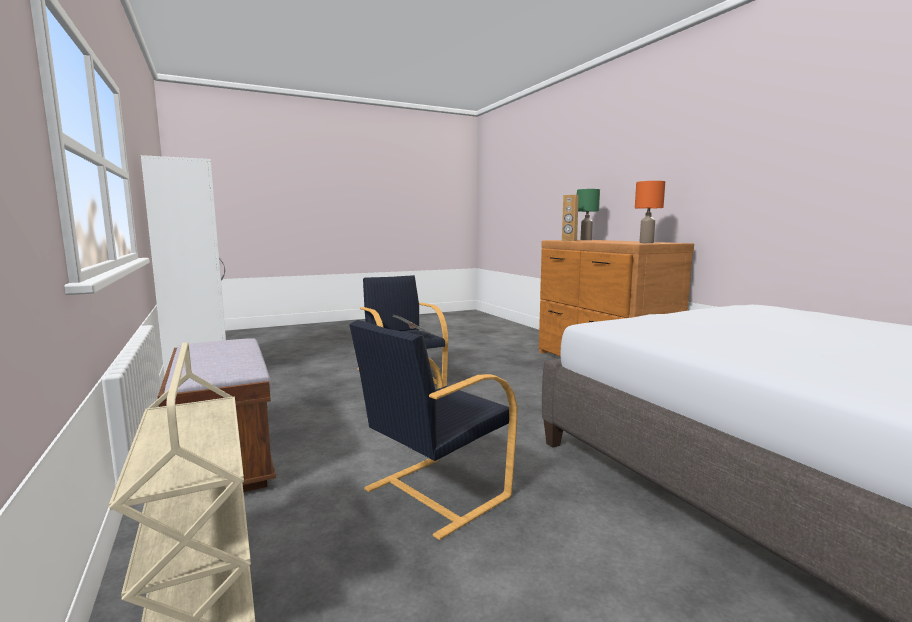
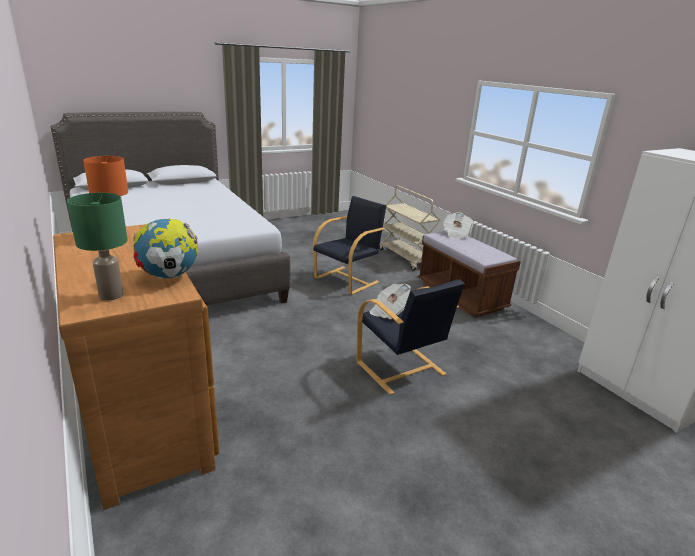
camera: 175 degrees right, 15 degrees up
brown speaker [562,194,579,241] -> globe [133,218,198,279]
none -> newspaper [442,212,474,239]

